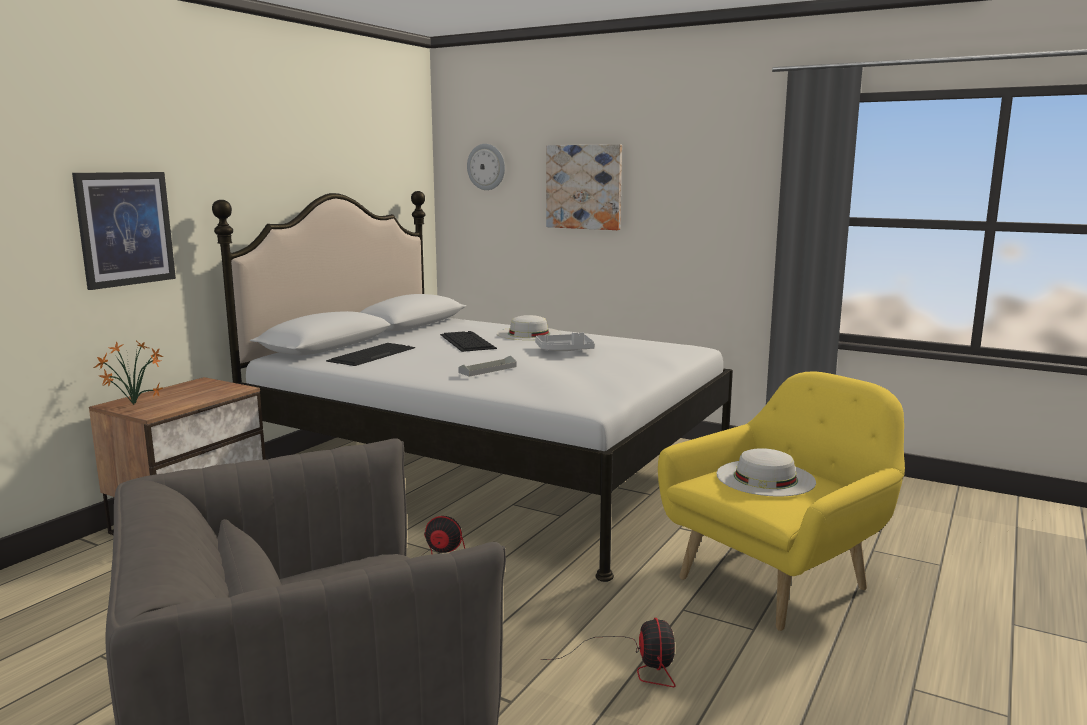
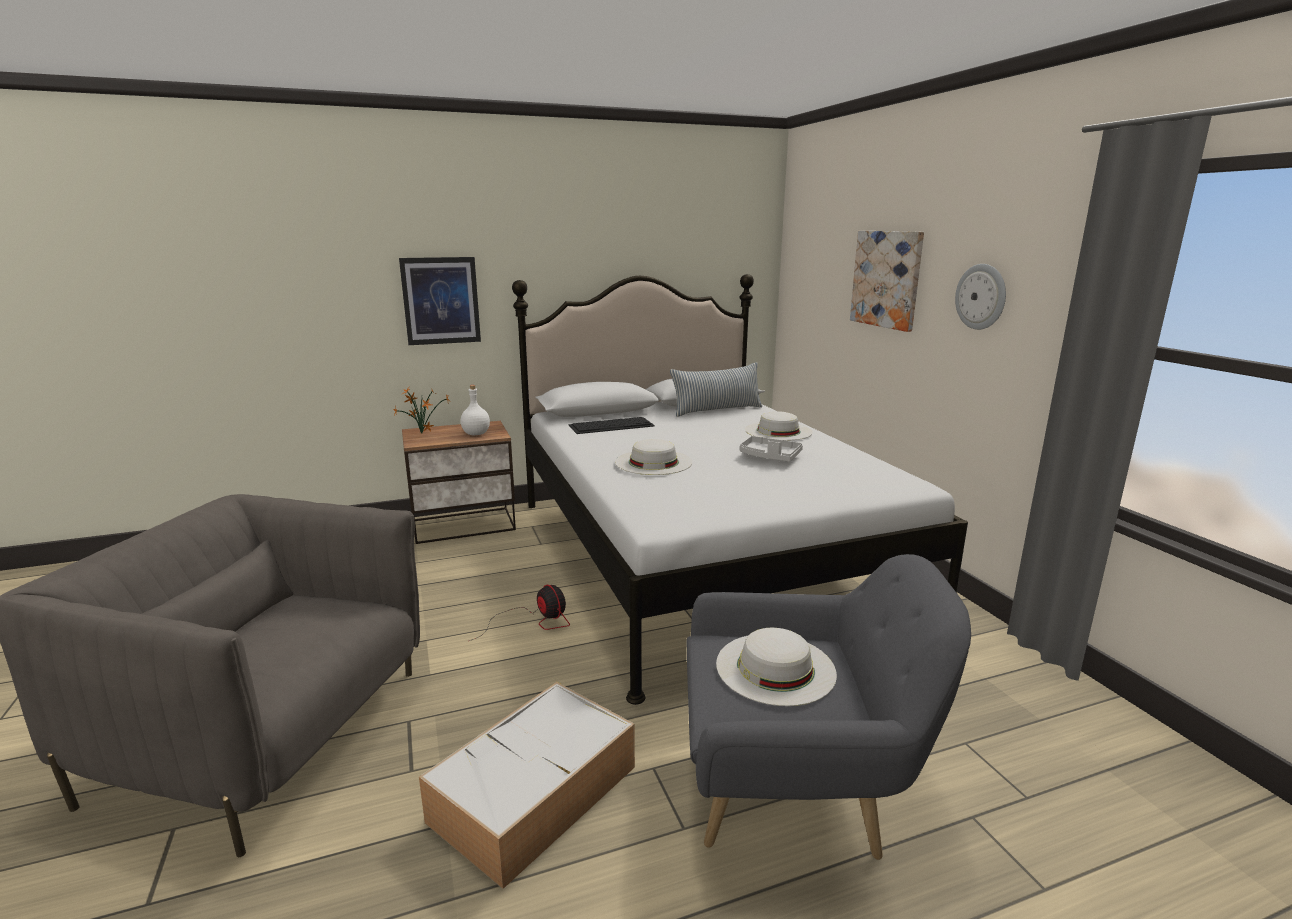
camera: 40 degrees right, 5 degrees up
keyboard [440,331,497,352] -> none
grey tray [458,356,517,377] -> white hat [615,439,692,475]
wall clock [467,144,505,190] -> wall clock moved to [955,264,1006,330]
fan [540,618,675,687] -> storage box [419,682,635,889]
yellow armchair [658,372,905,631] -> grey armchair [687,554,971,860]
none -> white bottle [461,385,490,435]
none -> pillow [670,362,762,417]

